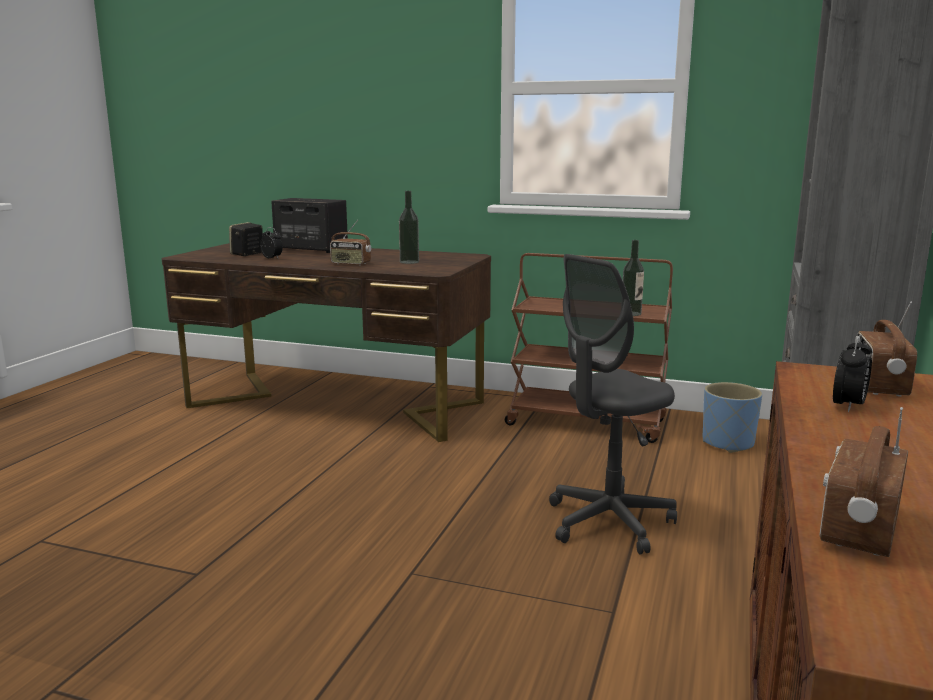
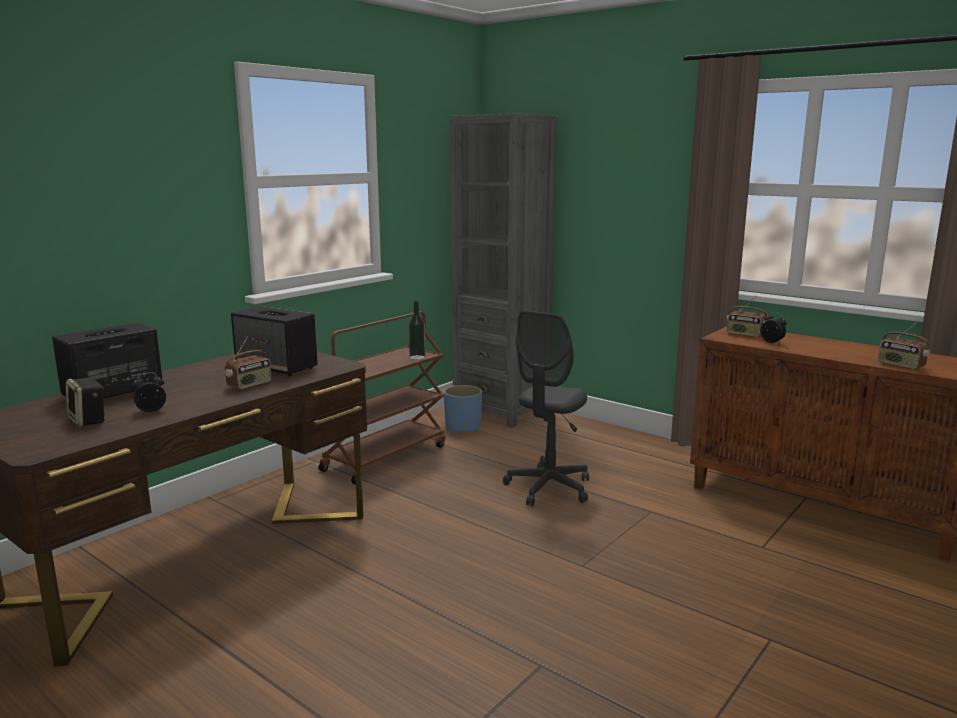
camera: 70 degrees left, 0 degrees up
bottle [399,191,419,264] -> speaker [231,306,318,376]
grey office chair [549,254,677,555] -> grey office chair turned 45 degrees clockwise [503,310,589,506]

